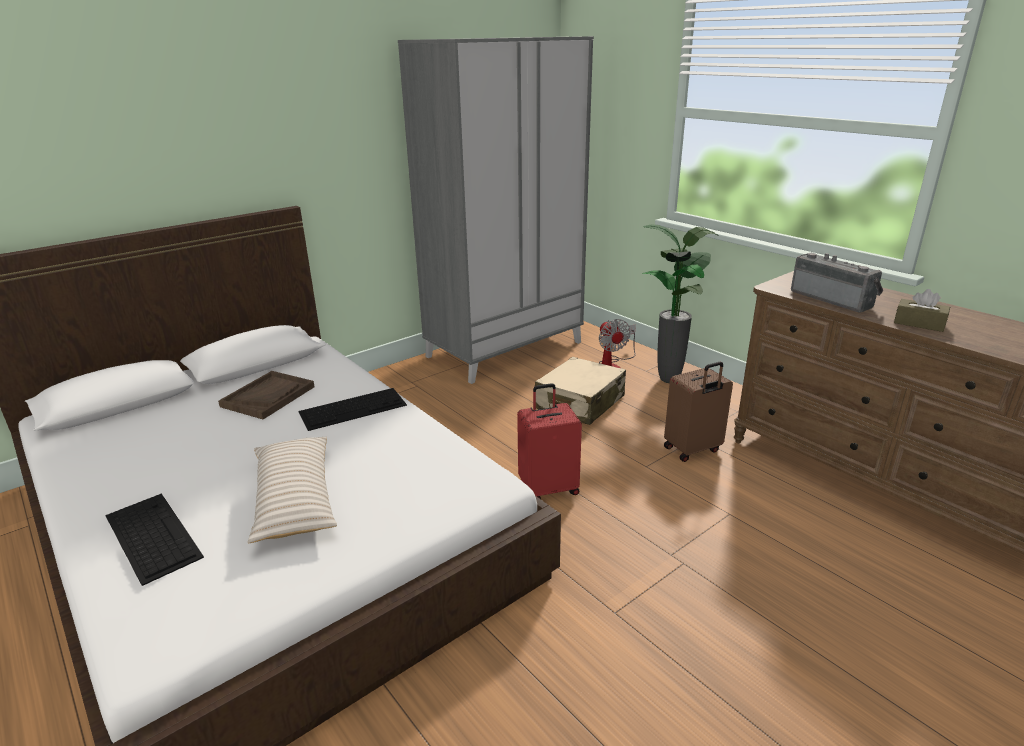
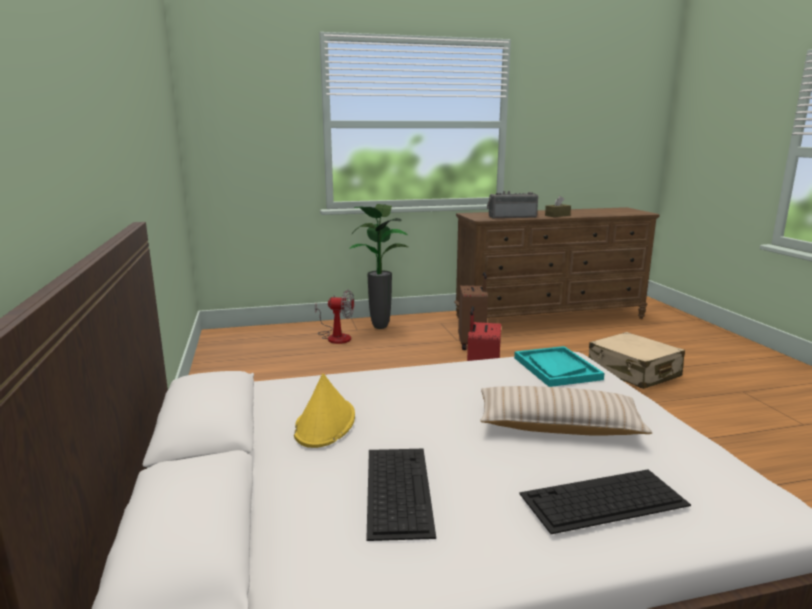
camera: 65 degrees left, 10 degrees down
brown tray [218,371,314,419] -> yellow hat [294,374,355,448]
keyboard [298,388,407,431] -> keyboard moved to [366,449,436,541]
grey wardrobe [398,36,594,384] -> none
beige suitcase [535,357,626,425] -> beige suitcase moved to [589,332,685,389]
none -> turquoise tray [514,346,604,387]

